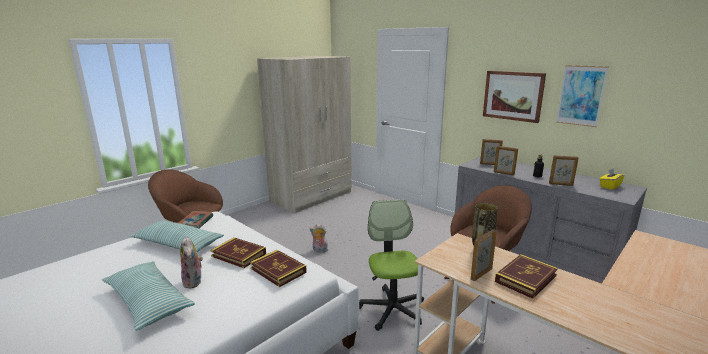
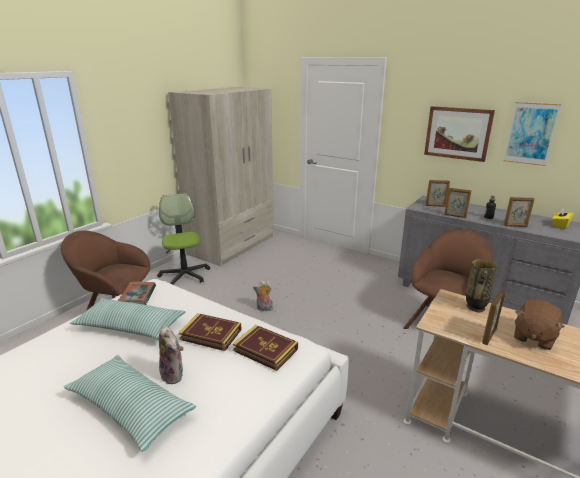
camera: 10 degrees left, 5 degrees up
office chair [359,199,424,331] -> office chair moved to [157,193,210,285]
book [495,254,558,299] -> brown plush toy [514,300,565,350]

